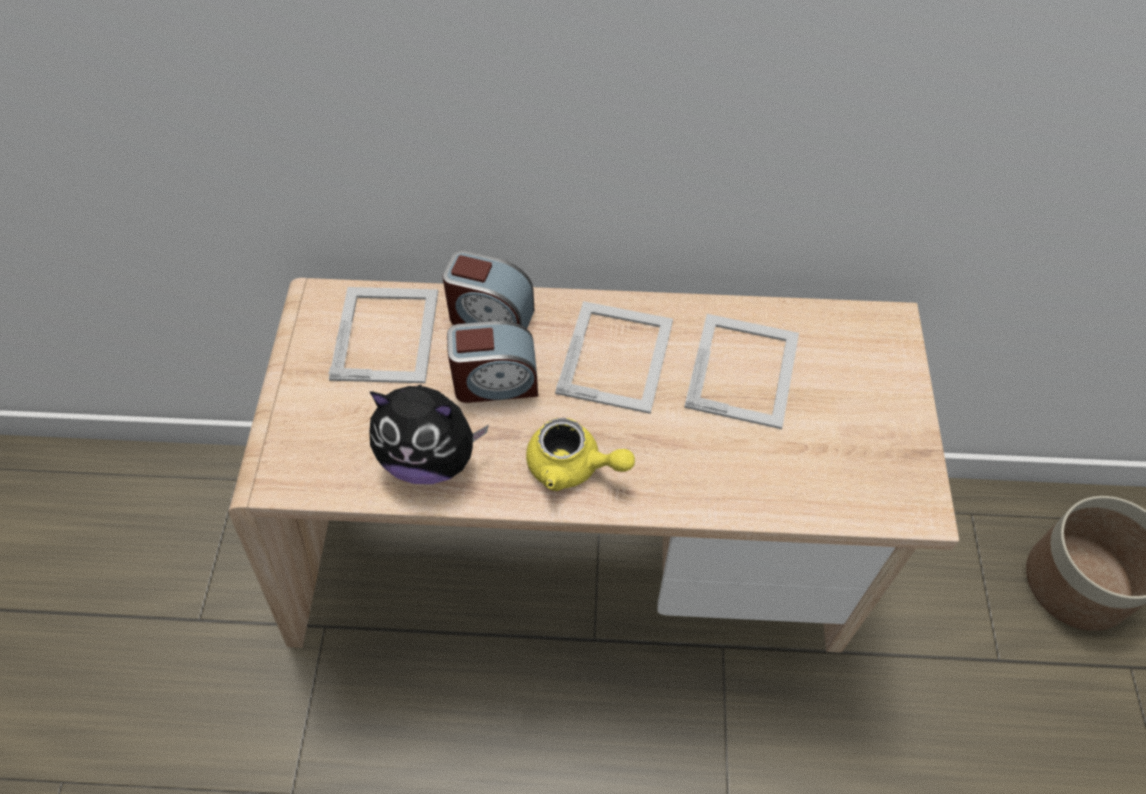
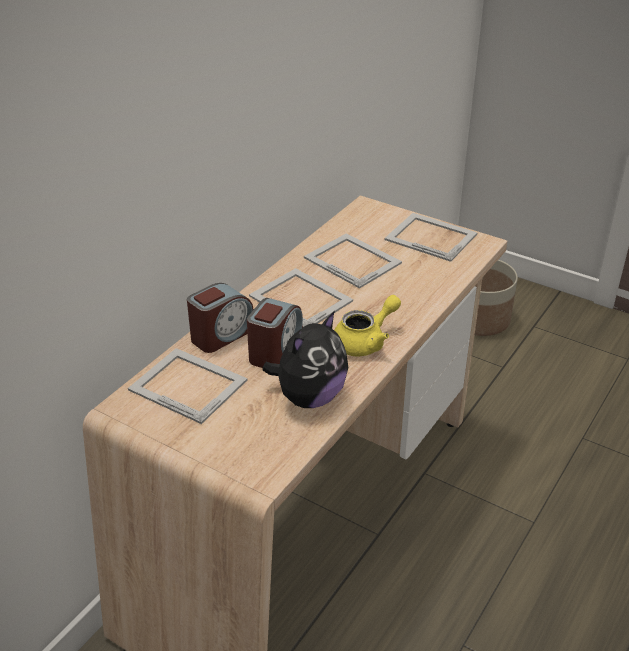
camera: 60 degrees left, 20 degrees down
none -> picture frame [385,213,477,262]

